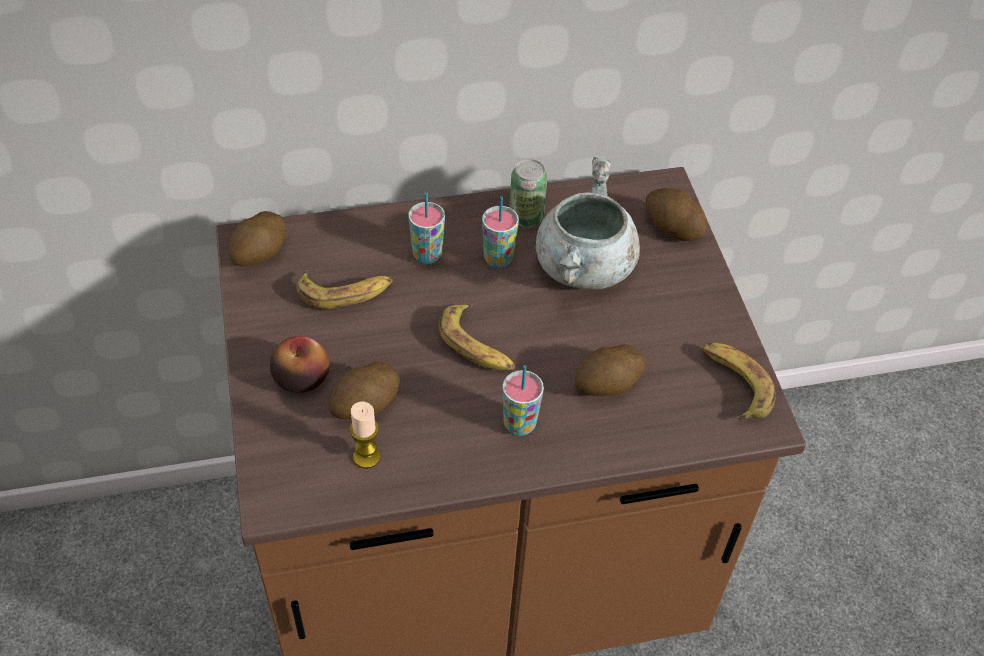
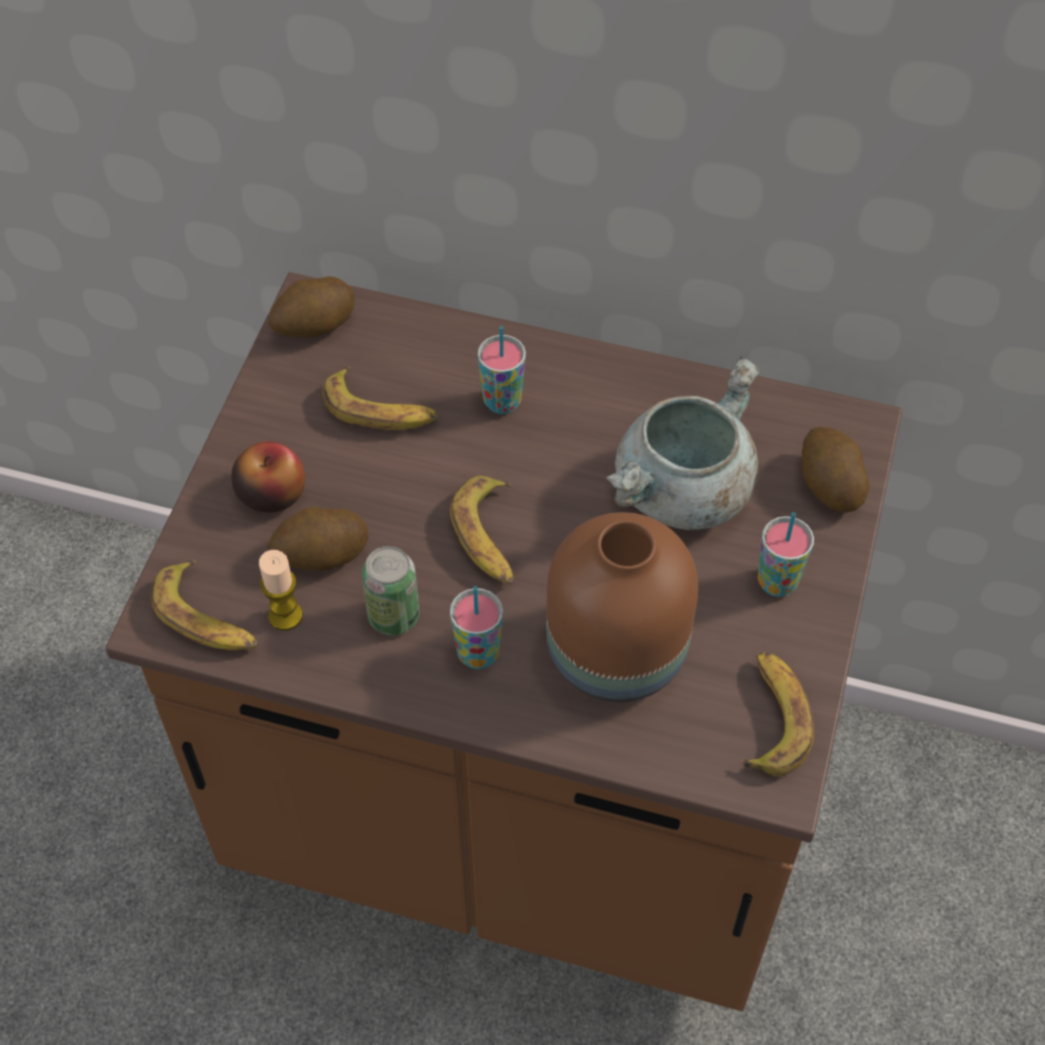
camera: 30 degrees right, 5 degrees up
cup [482,196,519,268] -> cup moved to [758,512,814,597]
can [509,159,547,227] -> can moved to [362,546,419,635]
potato [575,344,645,396] -> brown vase [546,512,698,703]
none -> banana [151,560,257,650]

